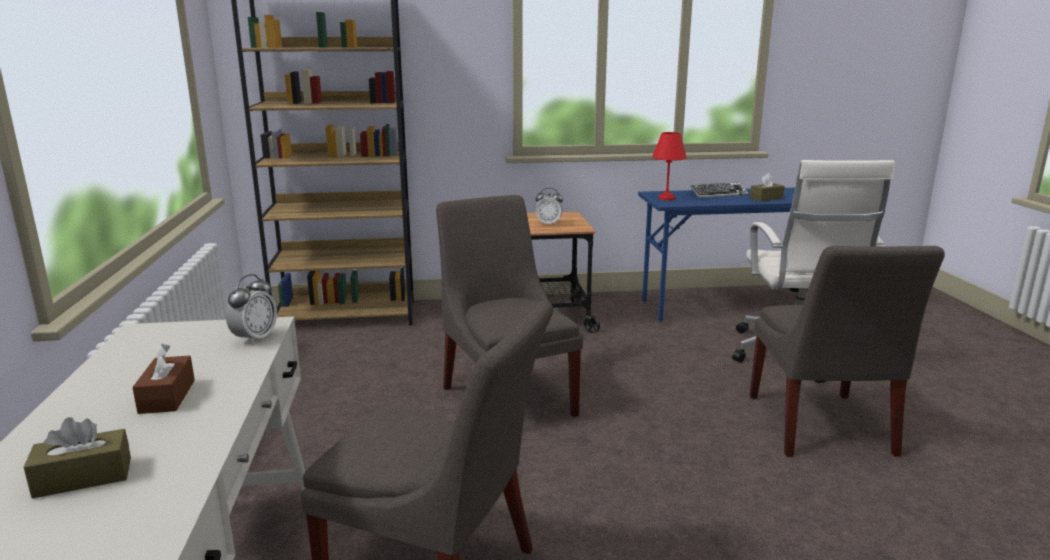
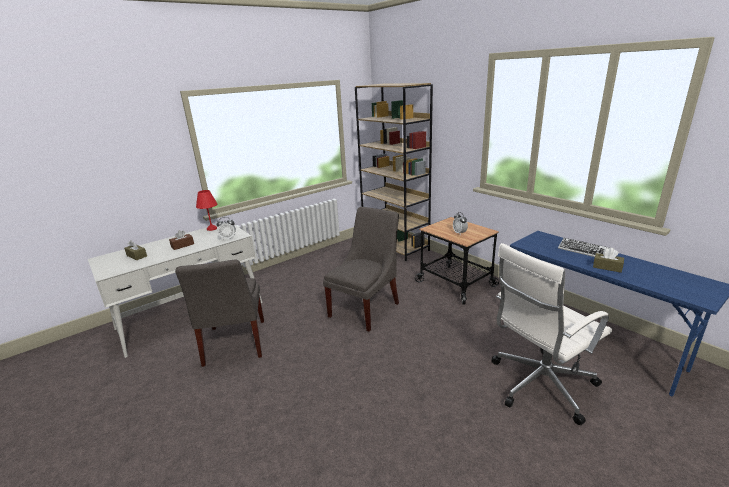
camera: 60 degrees right, 5 degrees up
red table lamp [652,132,687,200] -> red table lamp moved to [196,190,217,231]
grey chair [749,246,945,457] -> none

